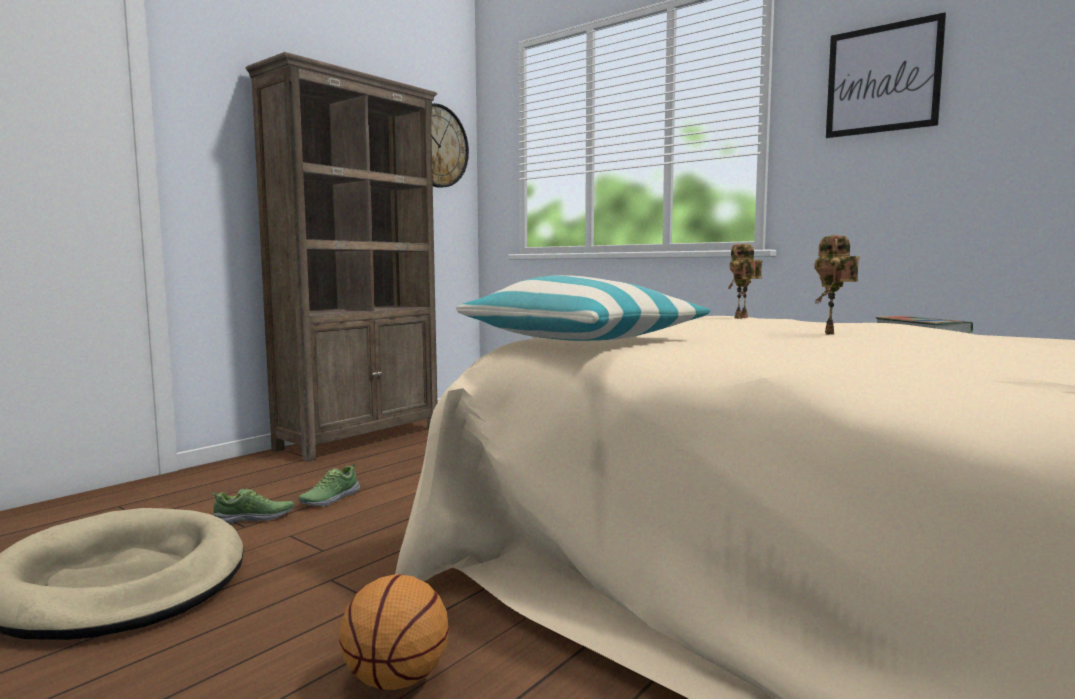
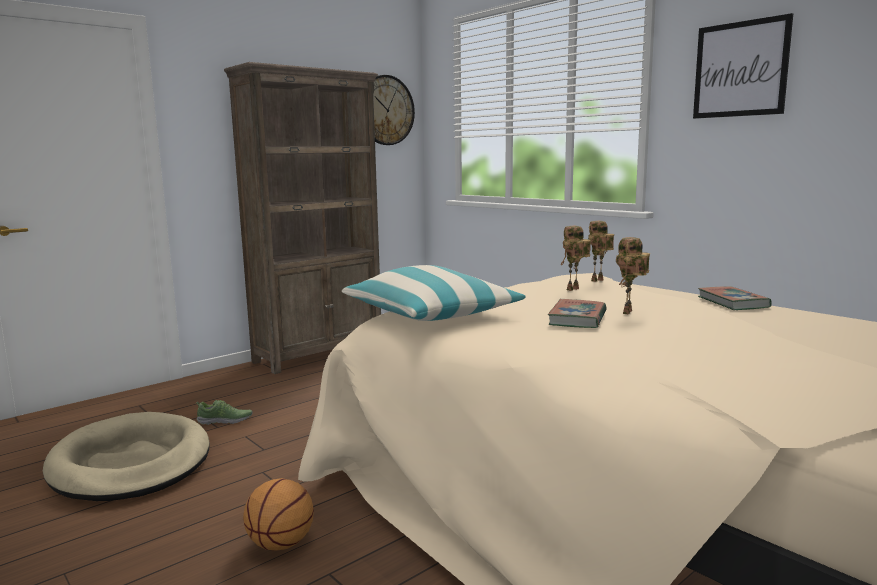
camera: 10 degrees right, 5 degrees up
shoe [298,464,360,506] -> none
none -> book [548,299,606,328]
none -> toy robot [561,226,591,291]

